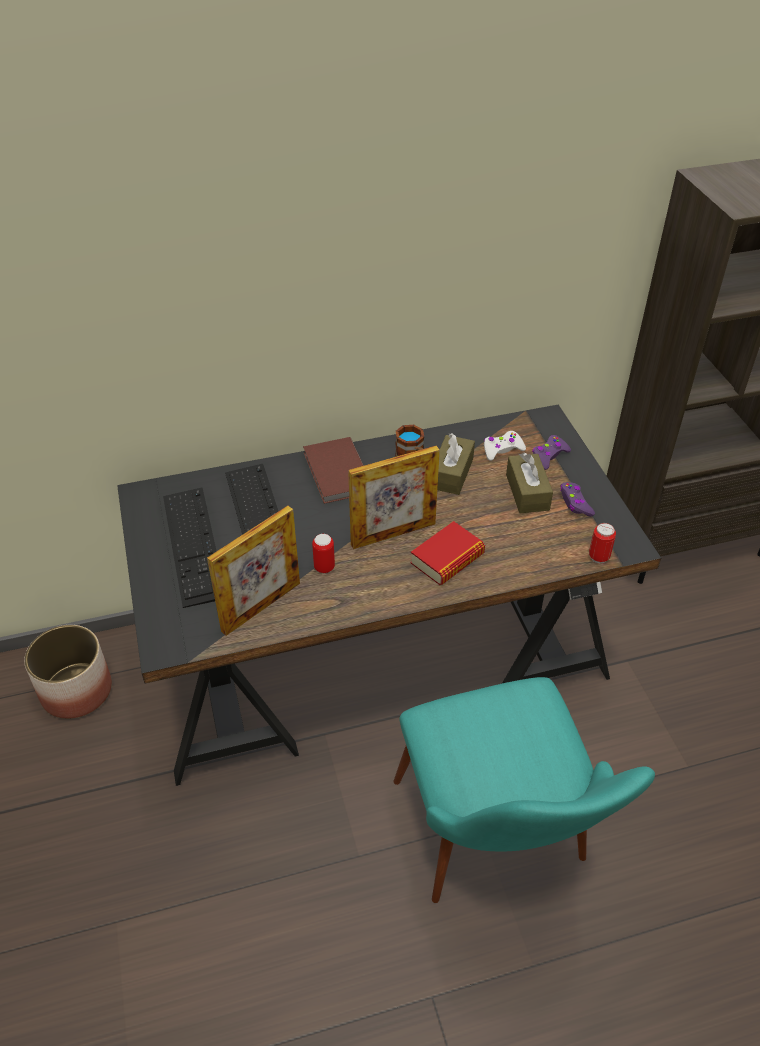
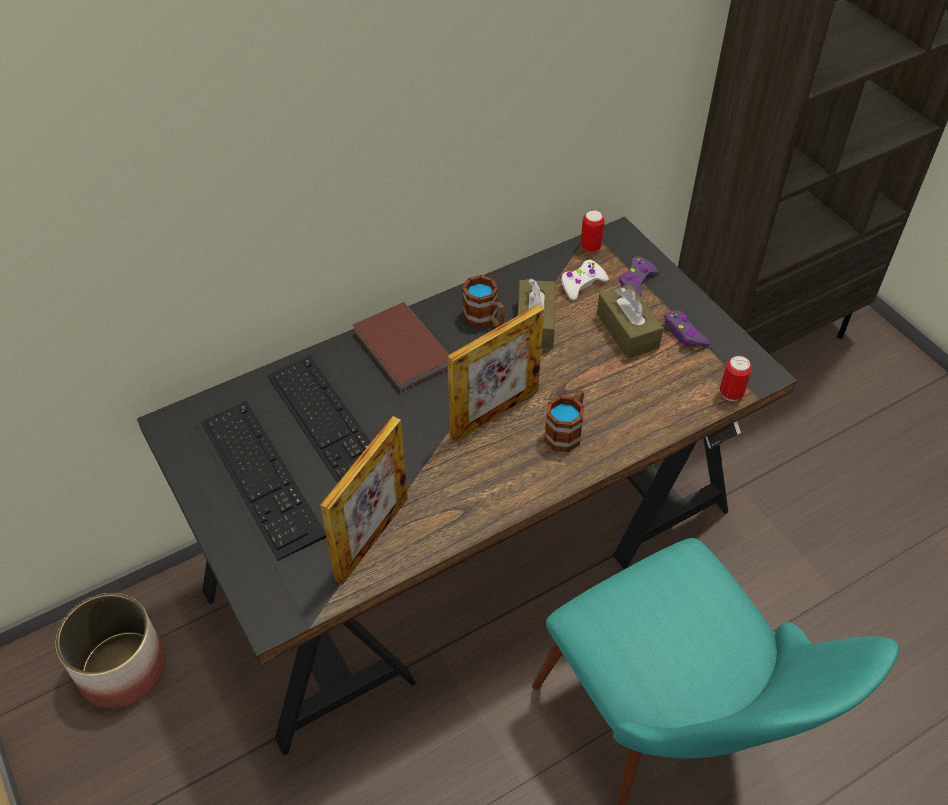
camera: 15 degrees left, 5 degrees up
can [312,534,335,573] -> can moved to [580,210,604,252]
book [410,521,485,585] -> mug [544,390,584,452]

